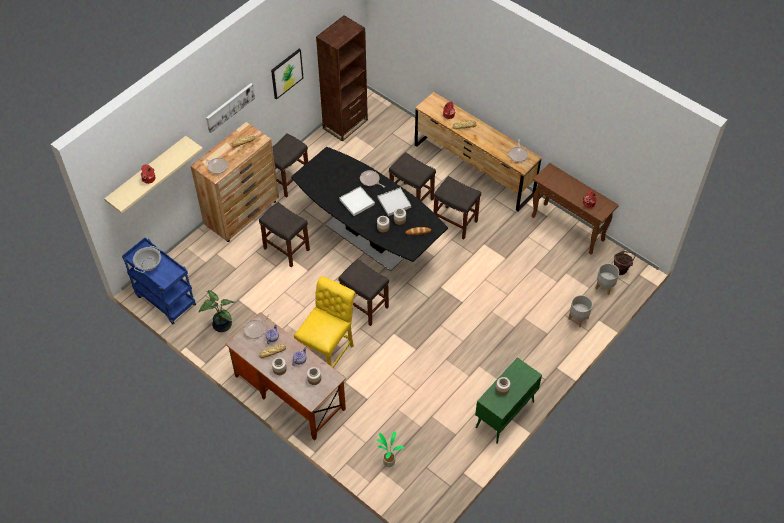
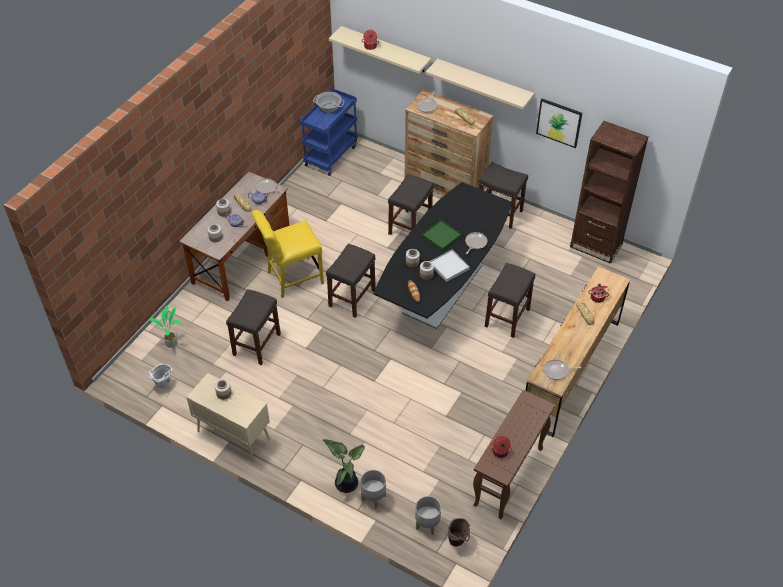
camera: 80 degrees right, 5 degrees down
potted plant [199,290,235,332] -> potted plant moved to [323,439,365,493]
picture [206,83,255,133] -> beige shelf [426,59,534,110]
yellow chair [294,276,355,368] -> yellow chair turned 135 degrees clockwise [251,210,324,298]
white tray [339,186,375,216] -> green tray [422,220,461,251]
grey stool [433,176,481,239] -> grey stool moved to [226,289,281,365]
green cabinet [475,357,542,444] -> beige cabinet [187,373,270,461]
none -> white bucket [149,363,173,389]

